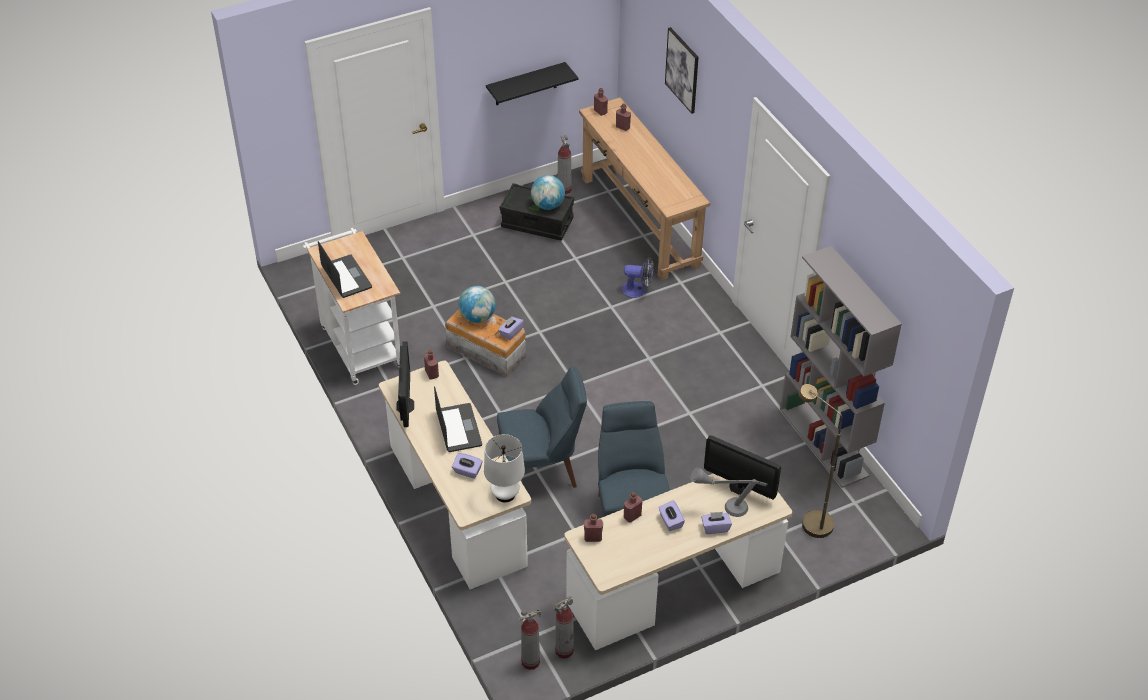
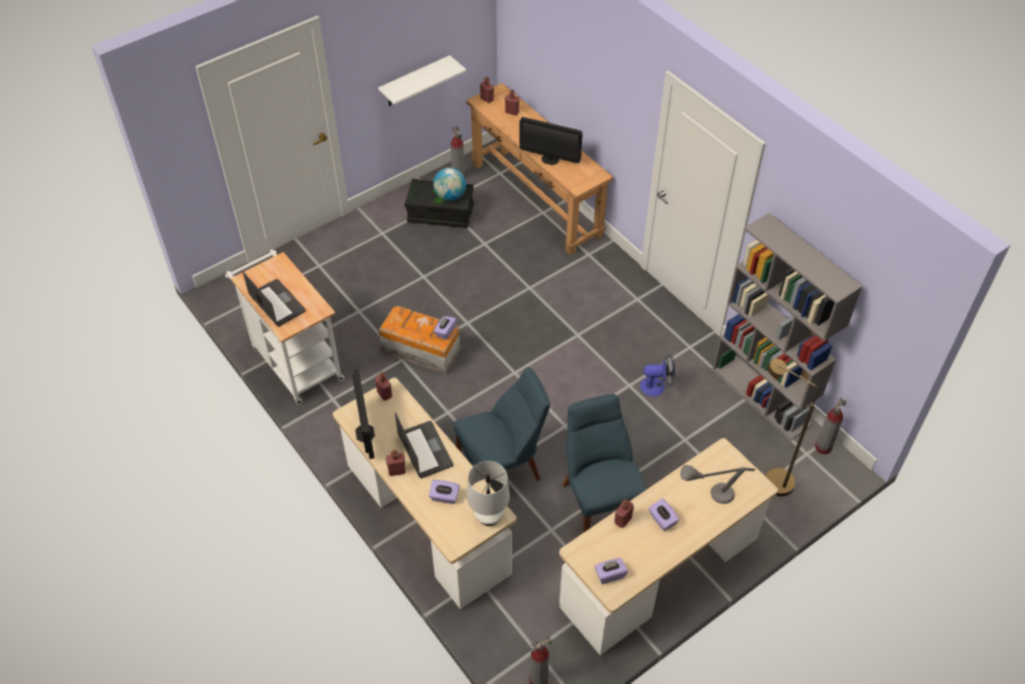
camera: 10 degrees left, 5 degrees up
globe [458,286,496,323] -> none
black shelf [486,62,578,105] -> white shelf [378,55,466,106]
fire extinguisher [555,596,574,659] -> fire extinguisher moved to [815,398,846,454]
red bottle [584,514,603,542] -> red bottle moved to [385,450,406,476]
fan [622,257,654,298] -> fan moved to [640,354,675,397]
picture [665,27,699,114] -> none
purple tissue box [701,512,732,534] -> purple tissue box moved to [594,558,628,584]
monitor [704,435,781,500] -> monitor moved to [519,117,583,165]

